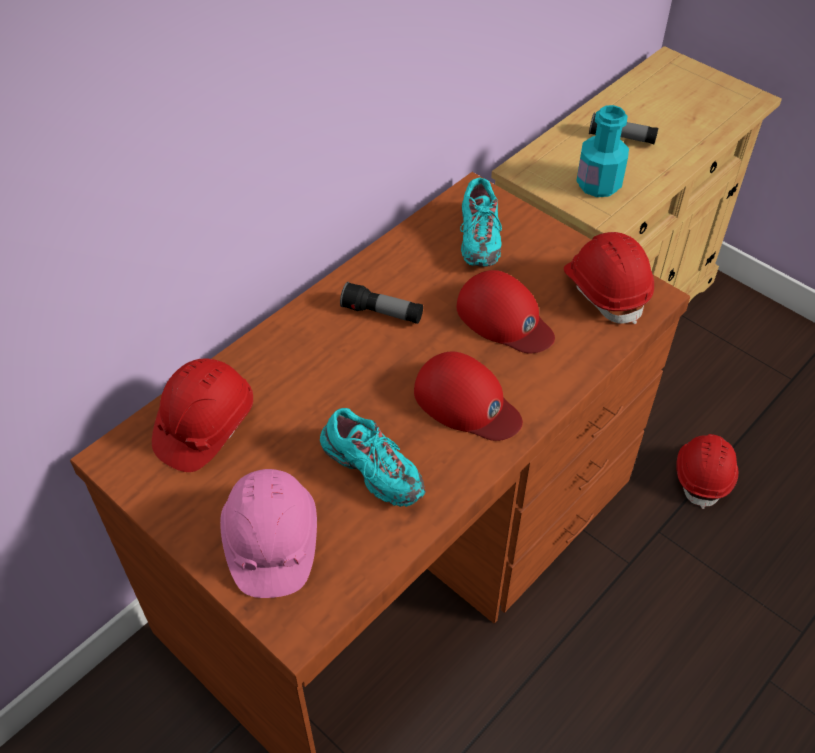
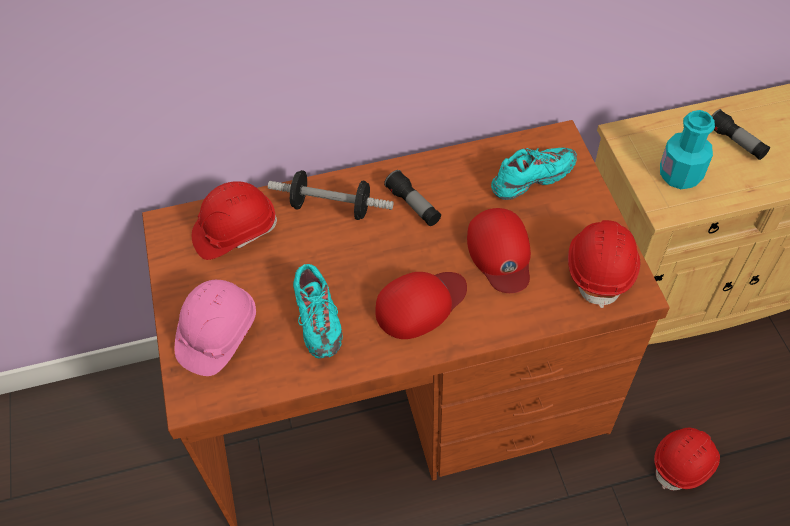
camera: 35 degrees right, 5 degrees up
red cap [414,351,523,441] -> red cap turned 105 degrees counterclockwise [375,272,467,339]
turquoise shoe [460,177,502,267] -> turquoise shoe turned 150 degrees counterclockwise [491,148,577,200]
none -> dumbbell [268,170,394,220]

